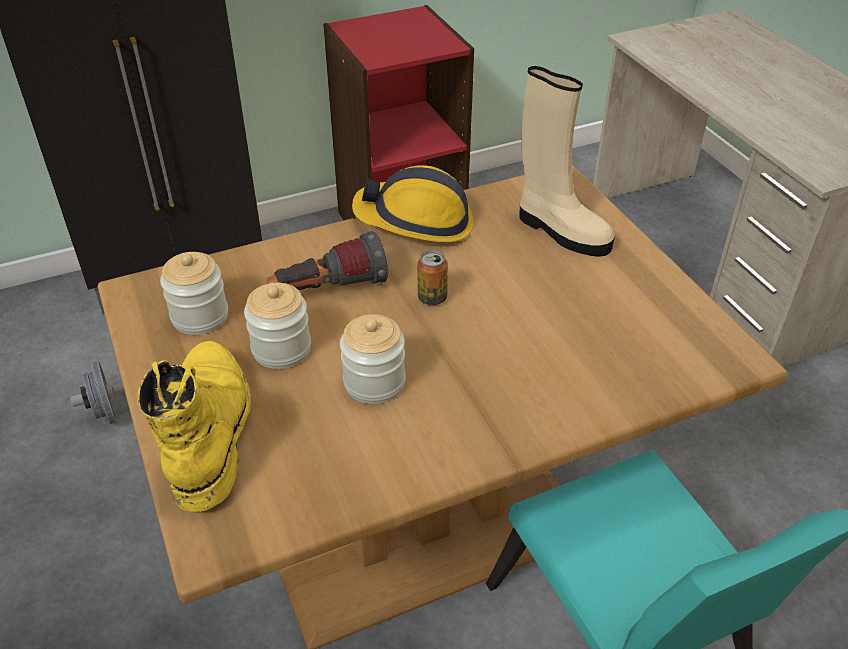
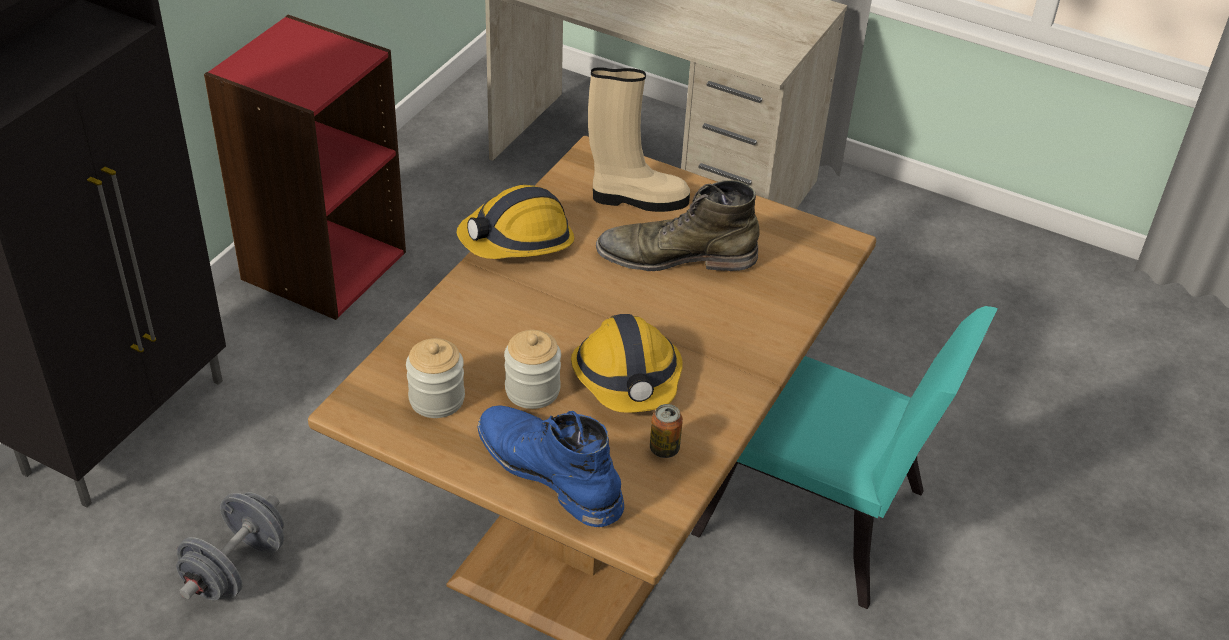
camera: 40 degrees left, 0 degrees up
yellow boot [137,341,251,512] -> blue boot [478,405,624,527]
flashlight [266,231,388,290] -> none
jar [340,314,406,404] -> hard hat [571,314,682,413]
can [417,250,448,305] -> can moved to [650,404,683,458]
none -> green boot [596,180,760,271]

